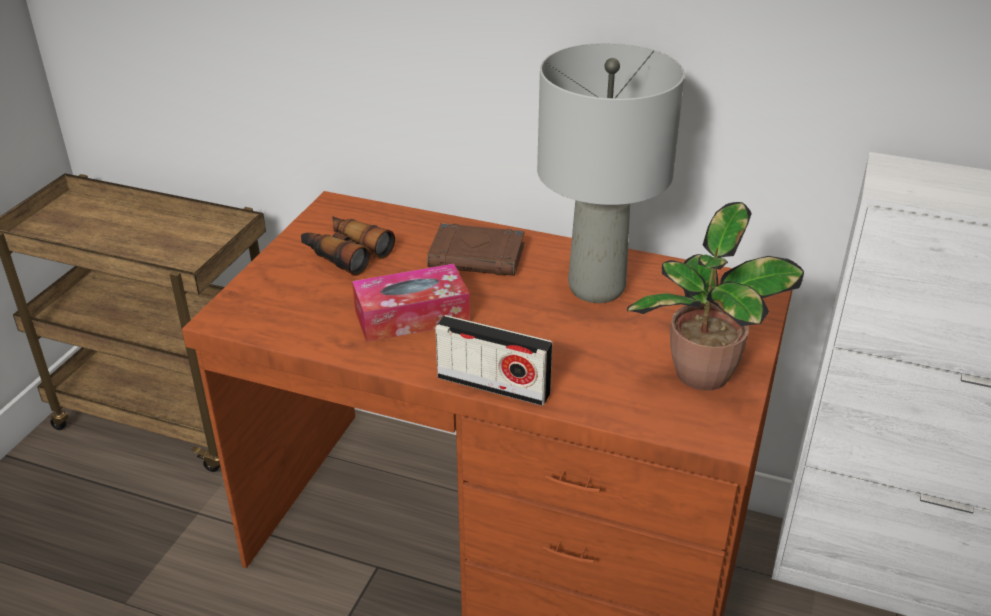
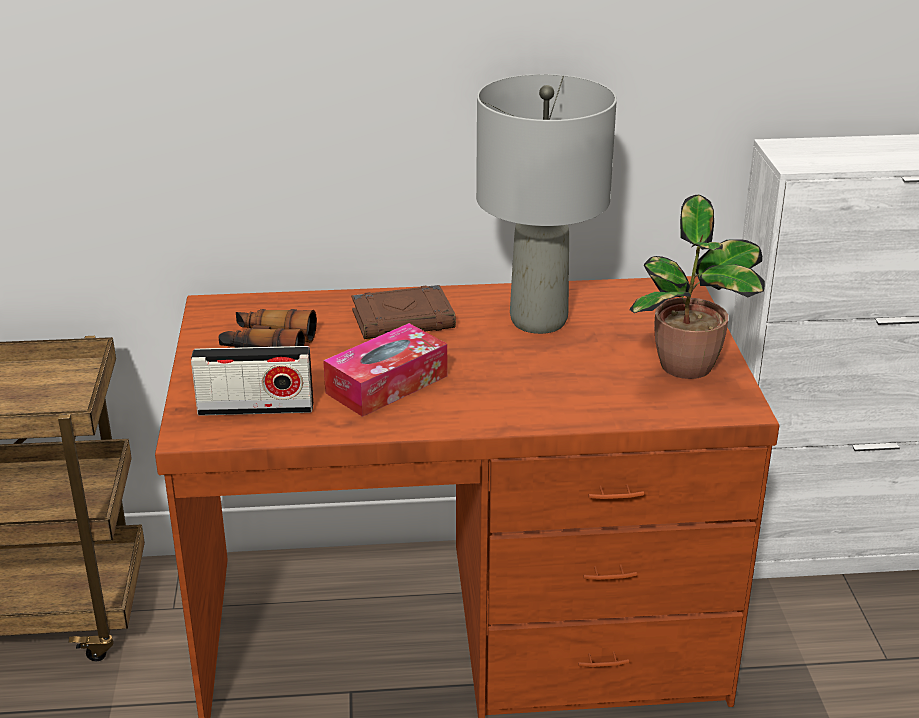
camera: 25 degrees left, 5 degrees down
radio [435,315,553,406] -> radio moved to [191,346,313,416]

